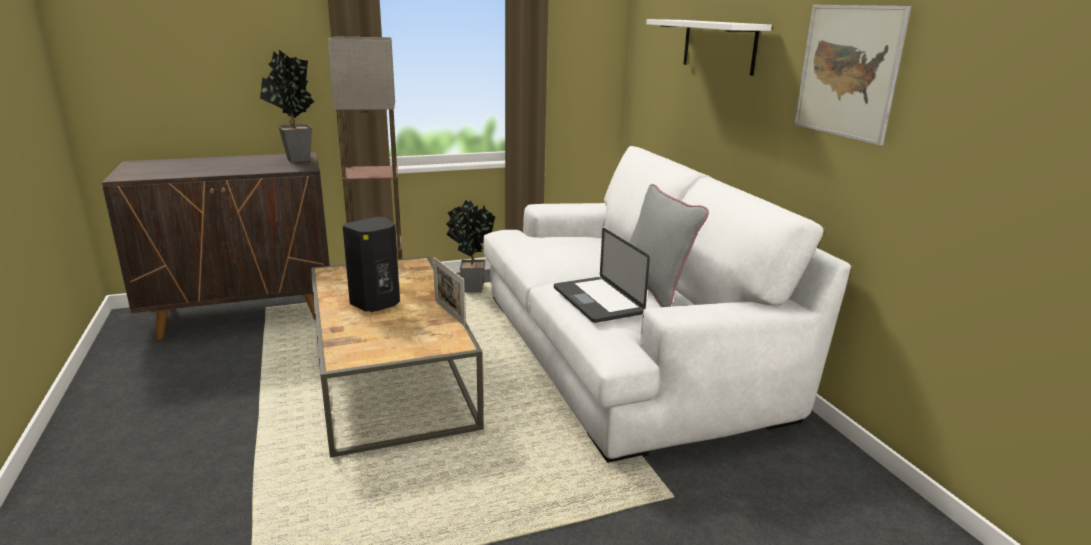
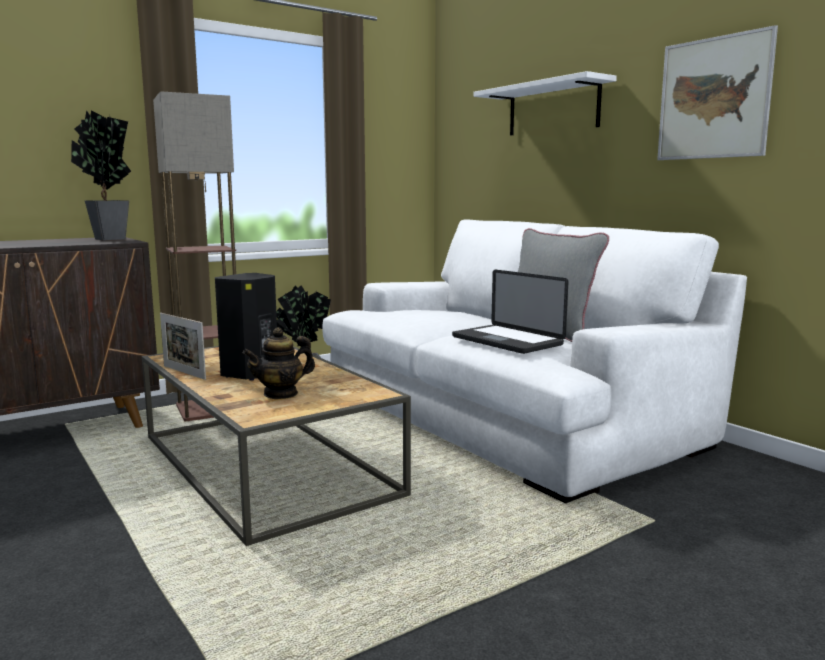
camera: 15 degrees left, 10 degrees down
picture frame [433,257,465,326] -> picture frame moved to [160,313,206,380]
none -> teapot [242,327,315,399]

